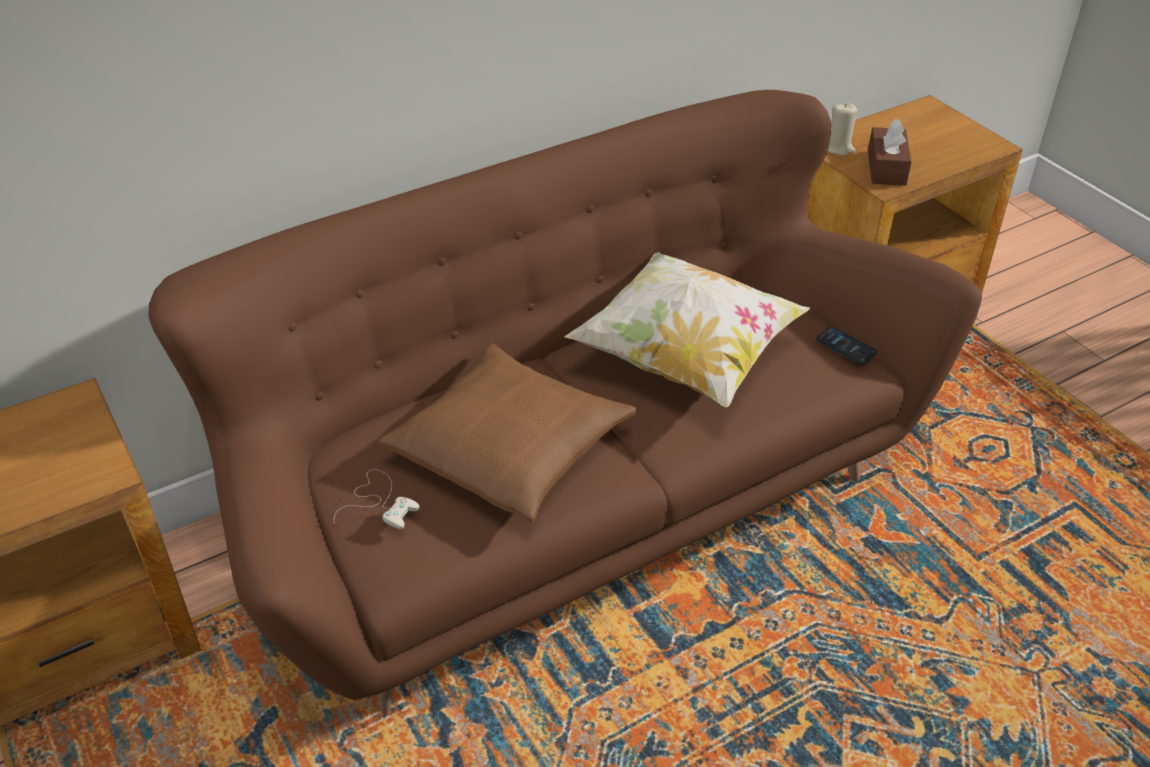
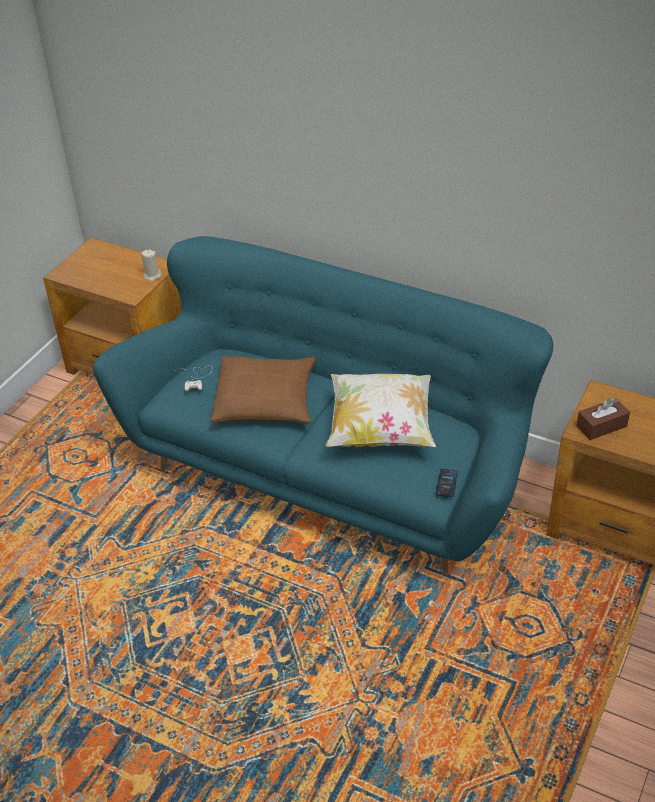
camera: 60 degrees right, 0 degrees up
brown sofa [149,90,982,714] -> turquoise sofa [93,236,554,575]
beige candle [828,103,857,156] -> beige candle moved to [141,250,162,282]

